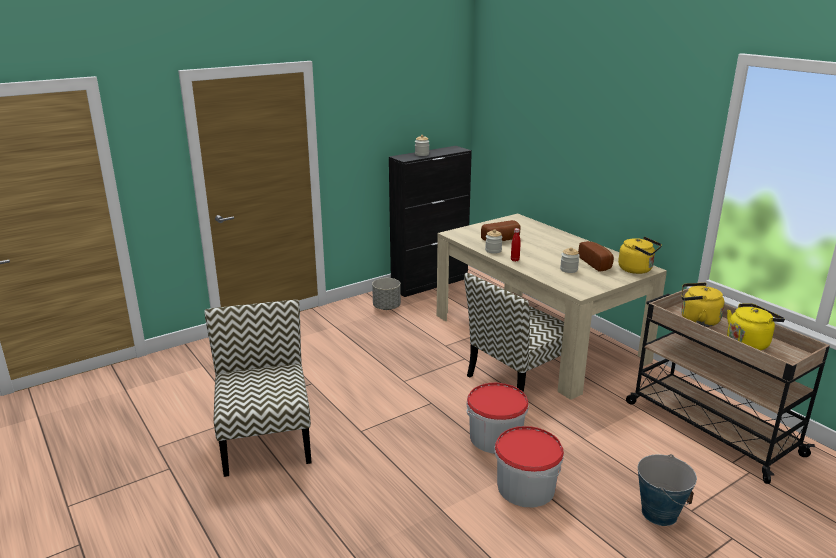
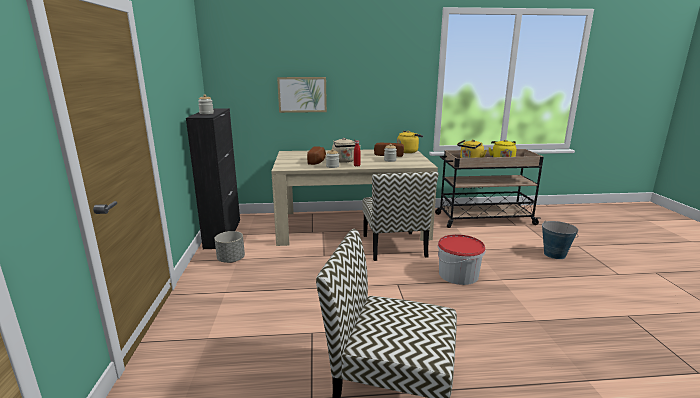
camera: 60 degrees left, 5 degrees down
bucket [494,426,564,507] -> none
none -> picture [277,77,327,113]
none -> beige kettle [332,138,361,163]

